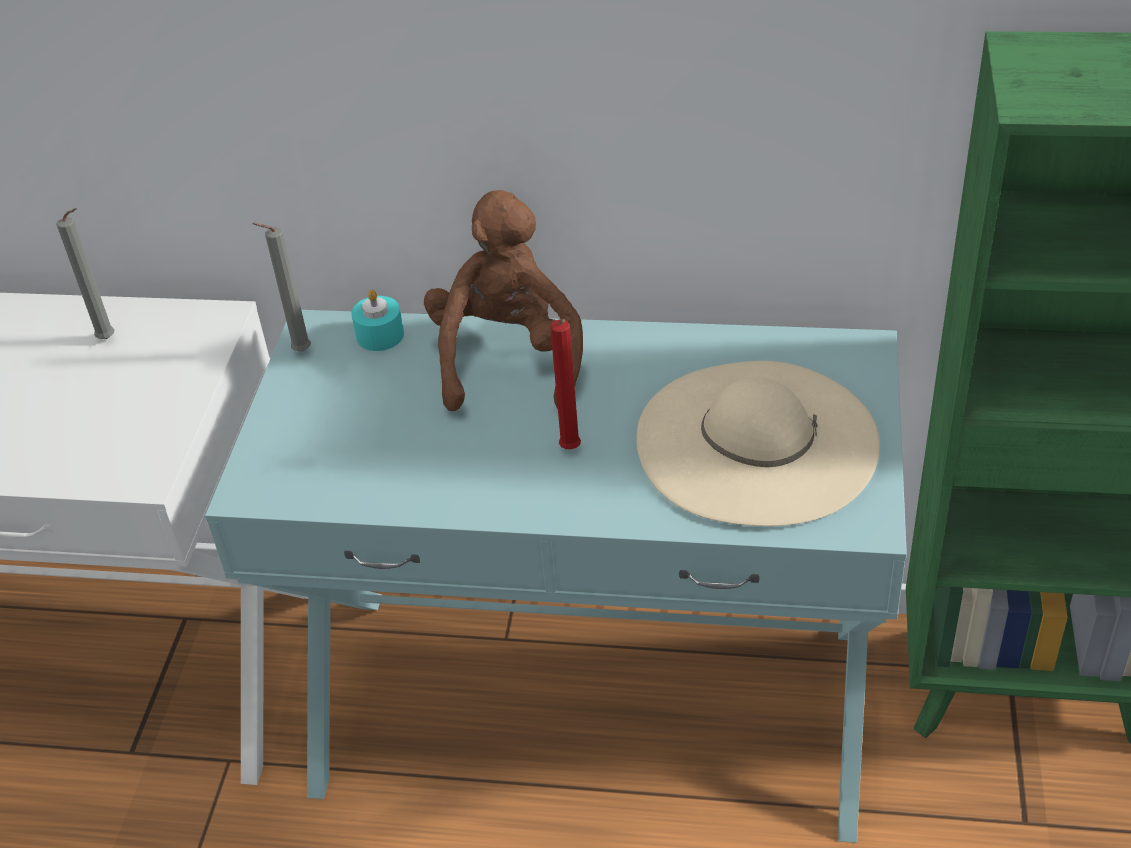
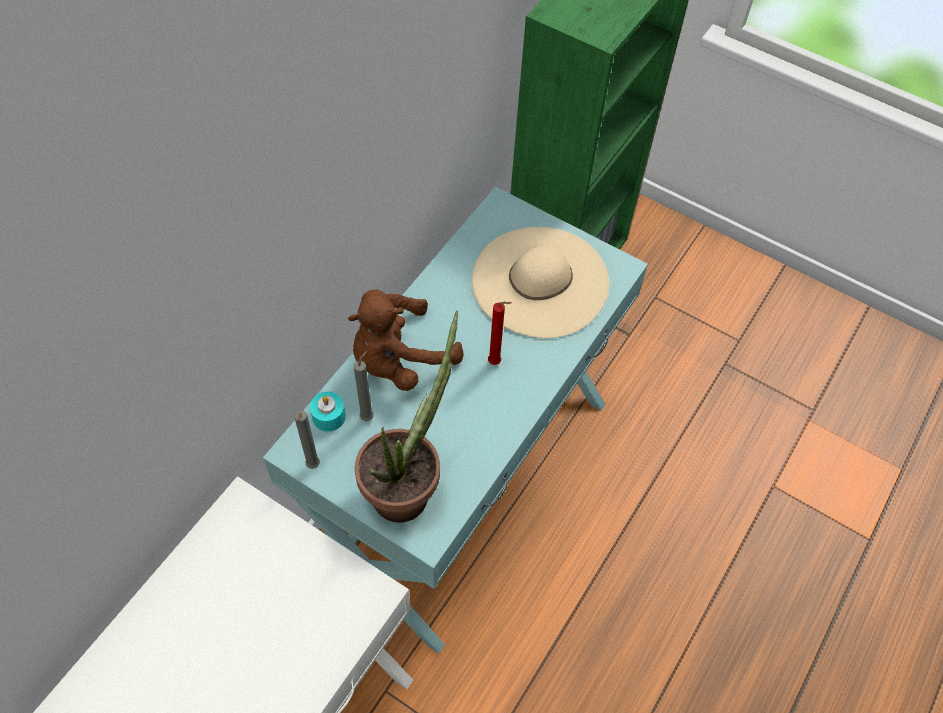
camera: 70 degrees left, 15 degrees up
grey candle [56,208,115,339] -> grey candle moved to [354,350,374,421]
brown plush toy [424,190,583,411] -> brown plush toy turned 60 degrees counterclockwise [348,289,464,391]
none -> potted plant [355,310,458,523]

